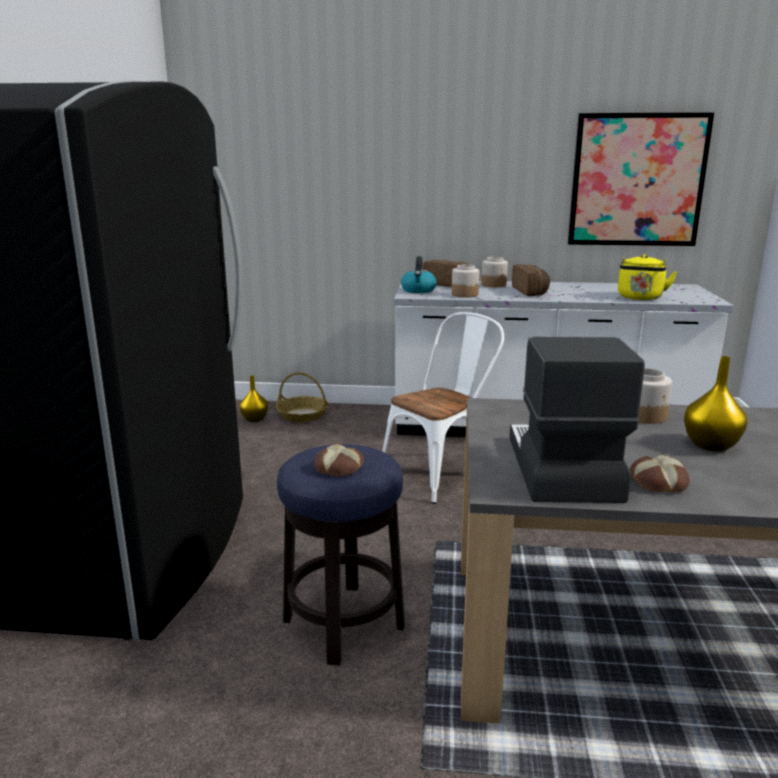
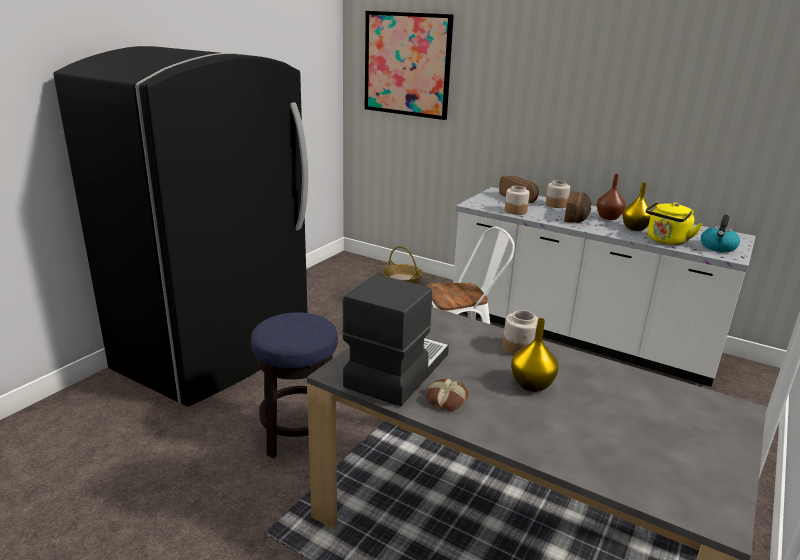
camera: 25 degrees right, 5 degrees up
yellow vase [240,376,268,422] -> yellow vase moved to [622,183,652,231]
bread [314,444,364,477] -> none
kettle [401,256,437,293] -> kettle moved to [701,215,740,252]
picture [568,112,714,246] -> picture moved to [365,11,454,120]
none -> brown vase [597,174,626,220]

